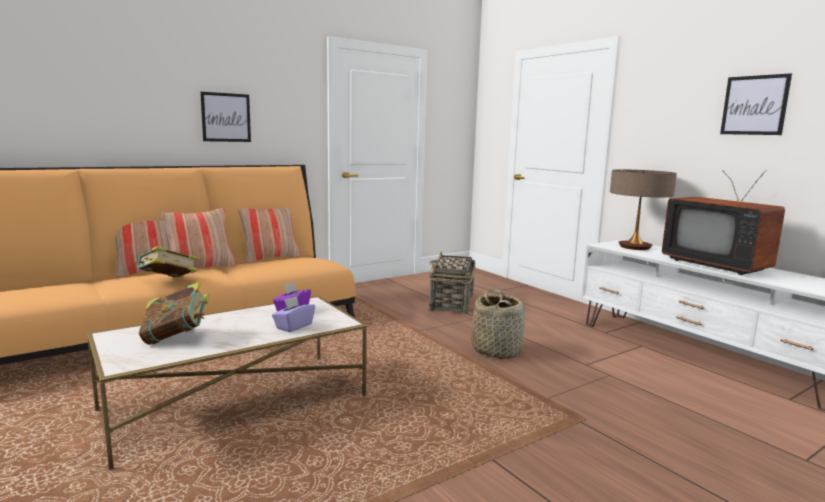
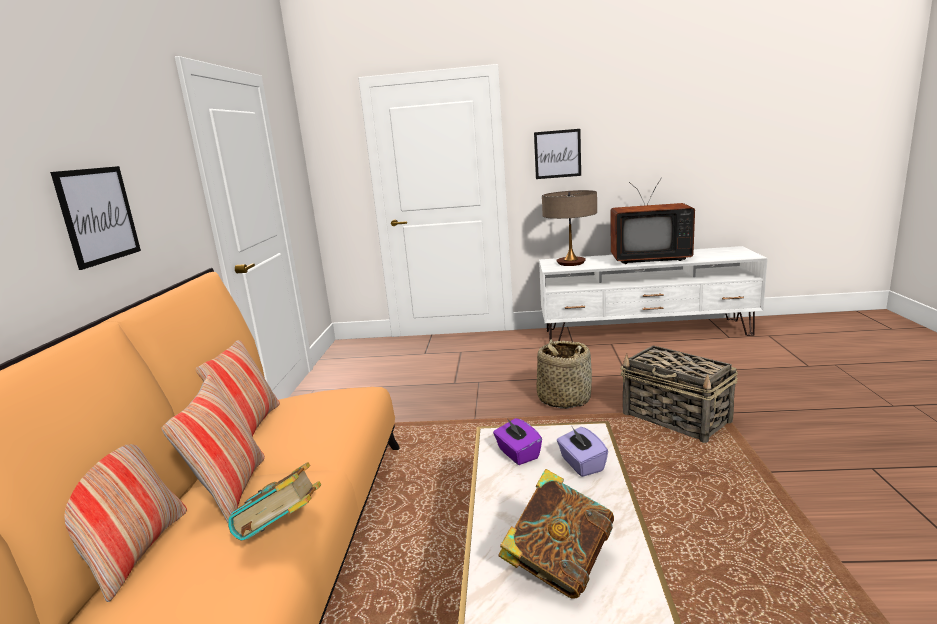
camera: 50 degrees left, 5 degrees up
basket [429,252,476,314] -> basket moved to [620,346,738,443]
picture [720,73,792,135] -> picture moved to [534,129,581,179]

